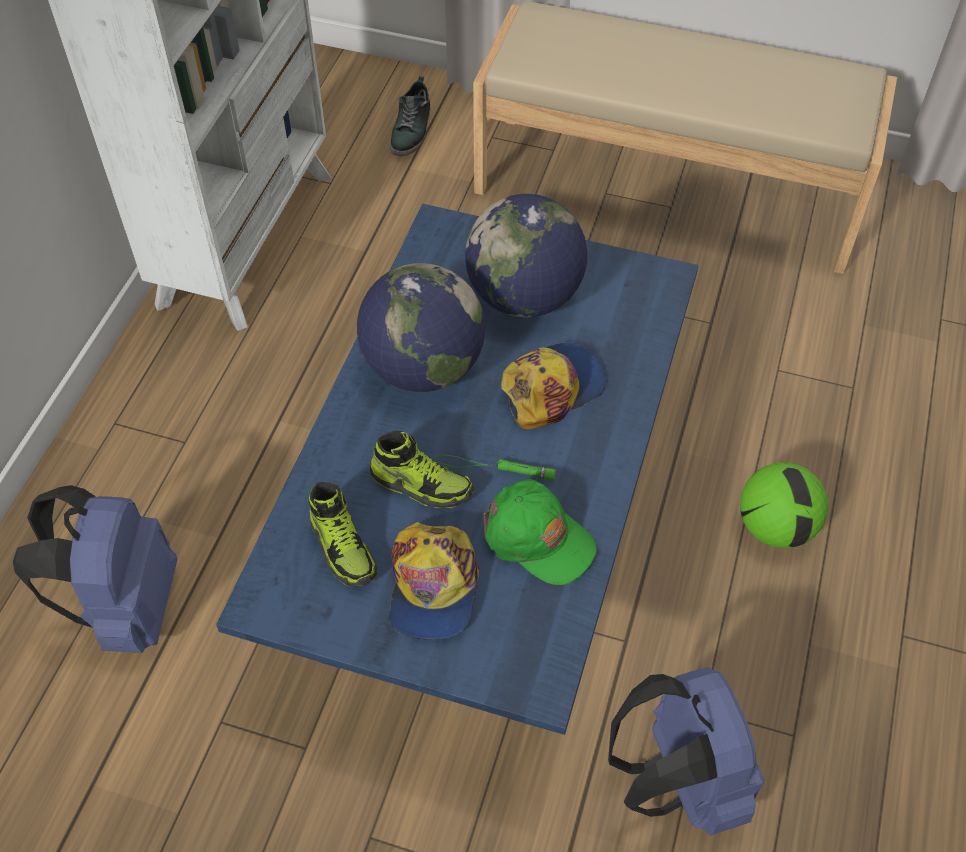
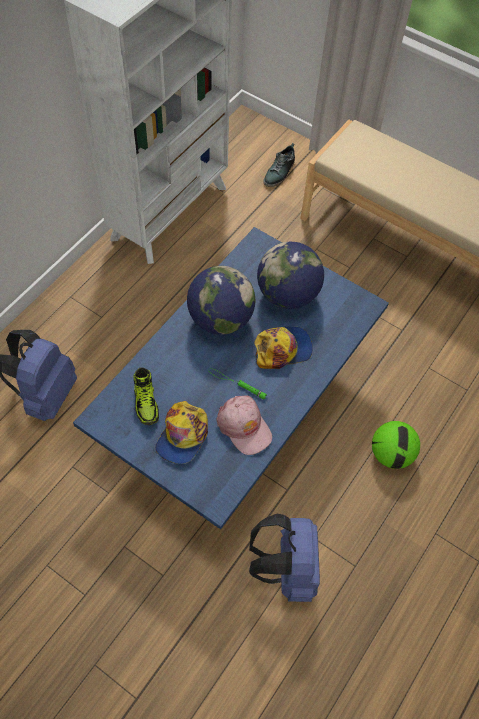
camera: 15 degrees right, 5 degrees up
shoe [369,430,474,508] -> none
green cap [483,479,597,585] -> pink cap [216,395,272,455]

